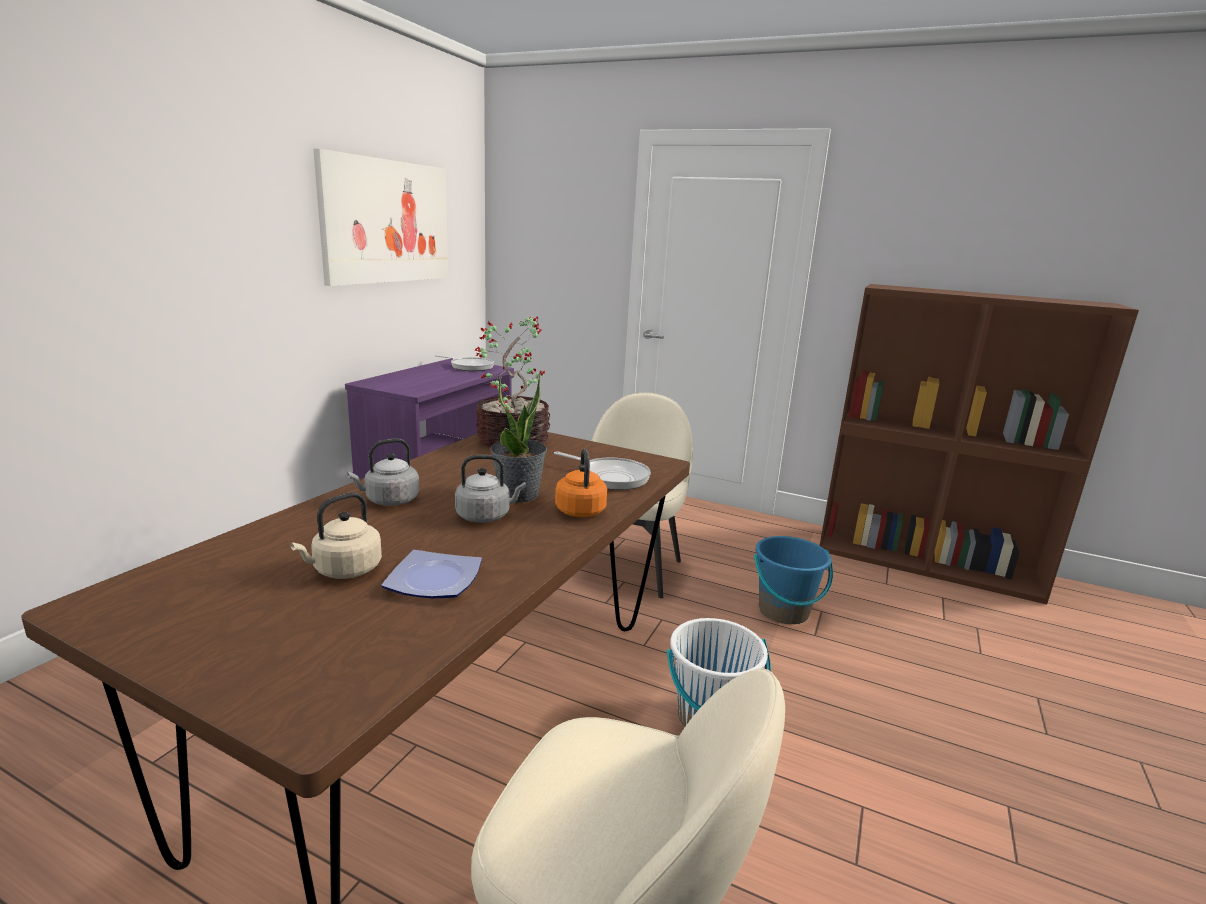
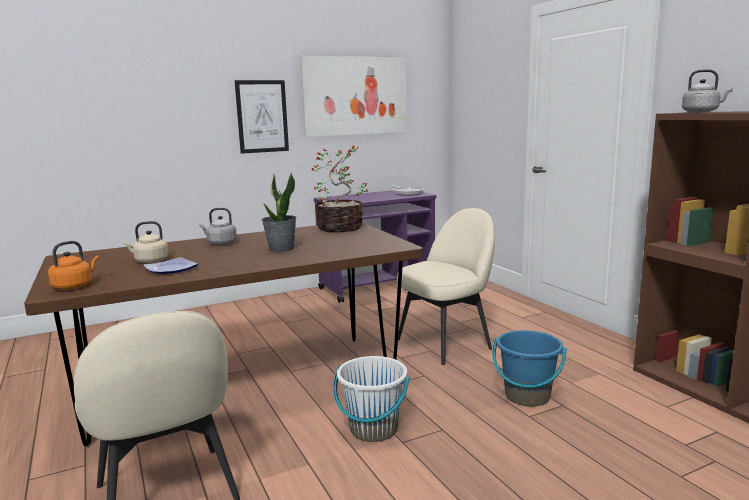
camera: 40 degrees right, 5 degrees down
grey kettle [455,455,526,523] -> grey kettle moved to [682,69,733,113]
frying pan [554,451,651,490] -> none
orange kettle [555,449,607,517] -> orange kettle moved to [48,241,99,290]
none -> picture [235,80,289,154]

